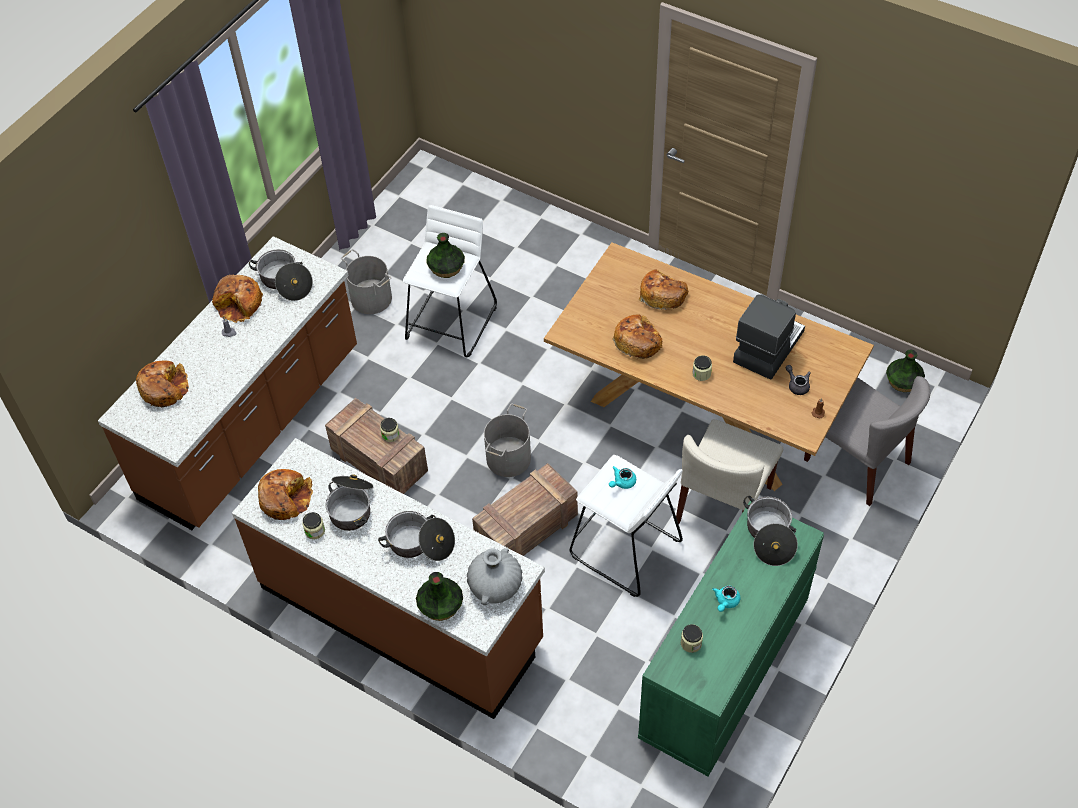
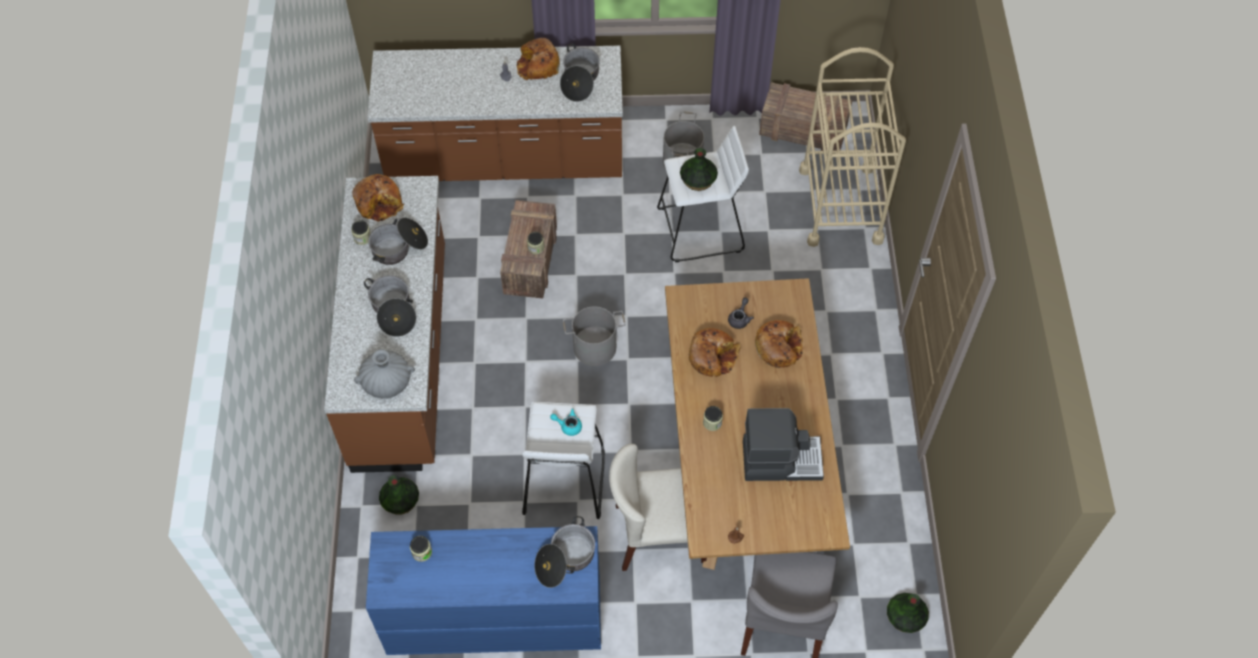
camera: 55 degrees right, 5 degrees up
bread [136,360,189,407] -> none
vase [416,572,463,621] -> vase moved to [379,475,419,514]
crate [472,463,578,556] -> crate moved to [759,82,853,151]
green dresser [638,501,824,776] -> blue dresser [366,526,601,655]
turquoise teapot [712,586,740,612] -> none
grey teapot [786,365,811,395] -> grey teapot moved to [728,297,754,329]
none -> beige cart [799,47,906,247]

